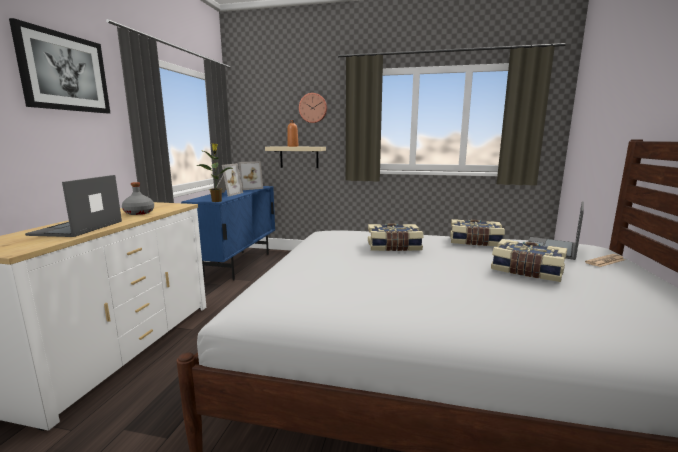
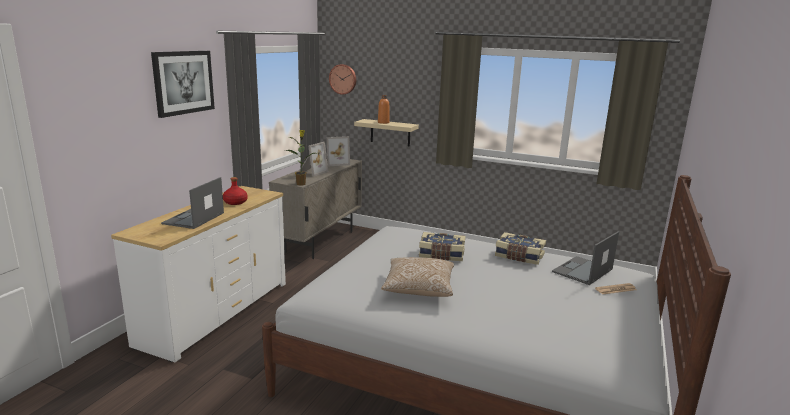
camera: 10 degrees right, 5 degrees up
grey bottle [122,182,154,215] -> red bottle [223,177,248,205]
blue cabinet [181,186,275,281] -> beige cabinet [269,159,362,259]
wall clock [299,93,327,123] -> wall clock moved to [329,64,356,95]
book [491,239,567,282] -> none
none -> pillow [381,257,454,297]

